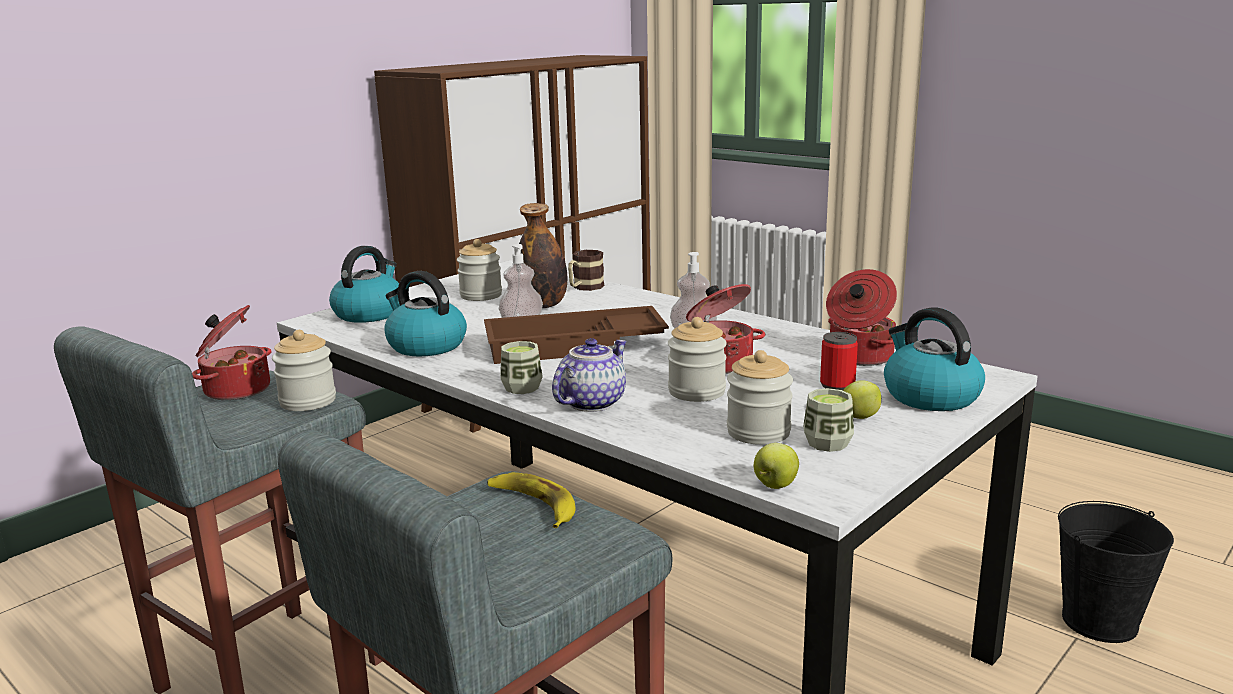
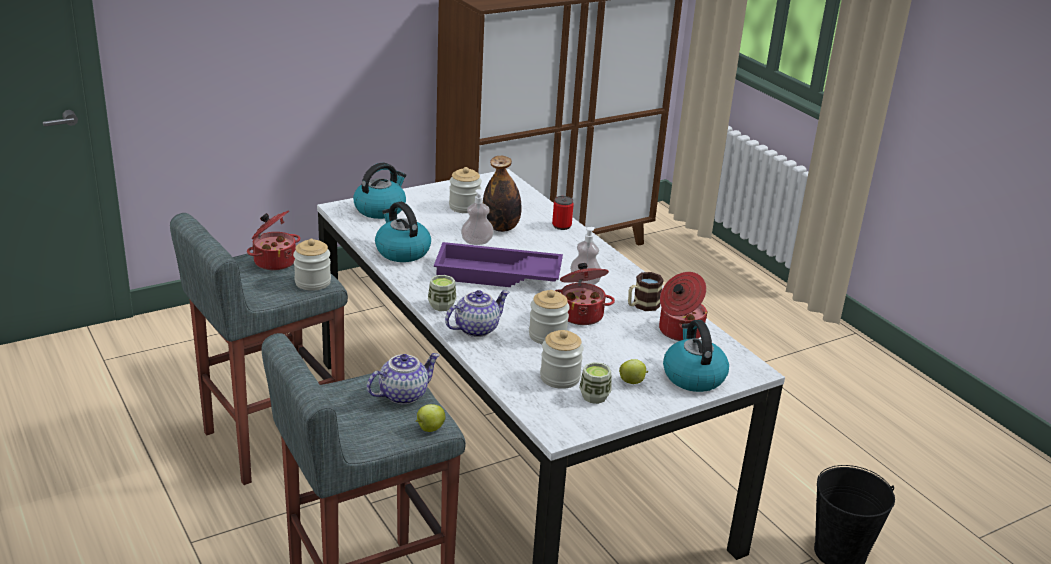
camera: 15 degrees right, 10 degrees up
brown tray [484,306,669,364] -> purple tray [434,242,563,287]
banana [487,472,576,528] -> teapot [367,353,440,405]
mug [568,250,604,291] -> mug moved to [628,272,664,311]
apple [754,443,799,489] -> apple moved to [416,404,446,432]
can [820,332,858,390] -> can moved to [552,196,574,230]

